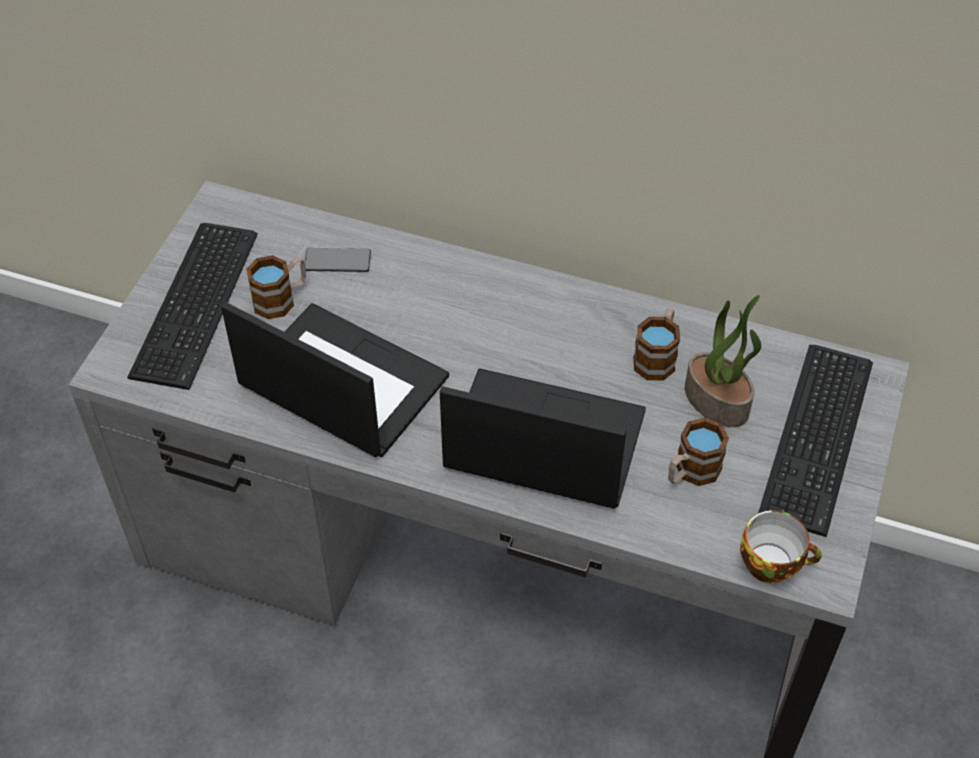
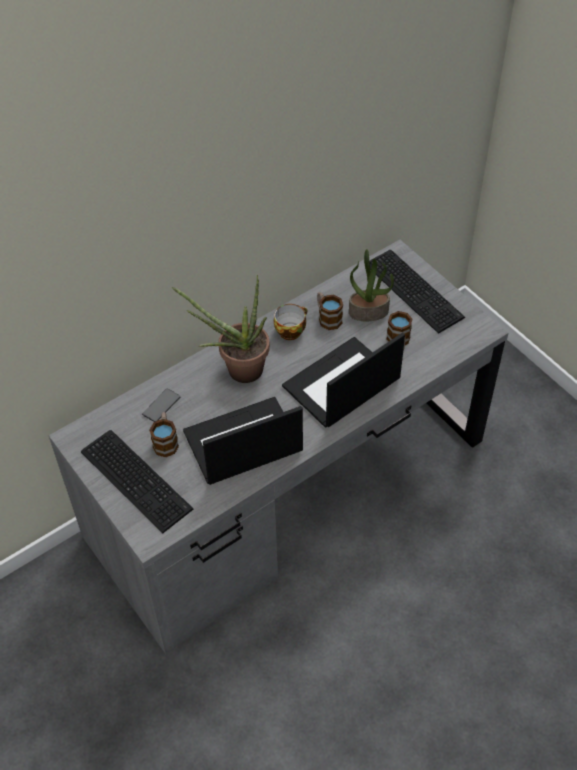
camera: 55 degrees left, 0 degrees up
cup [740,510,822,583] -> cup moved to [274,304,307,340]
none -> potted plant [172,275,270,383]

